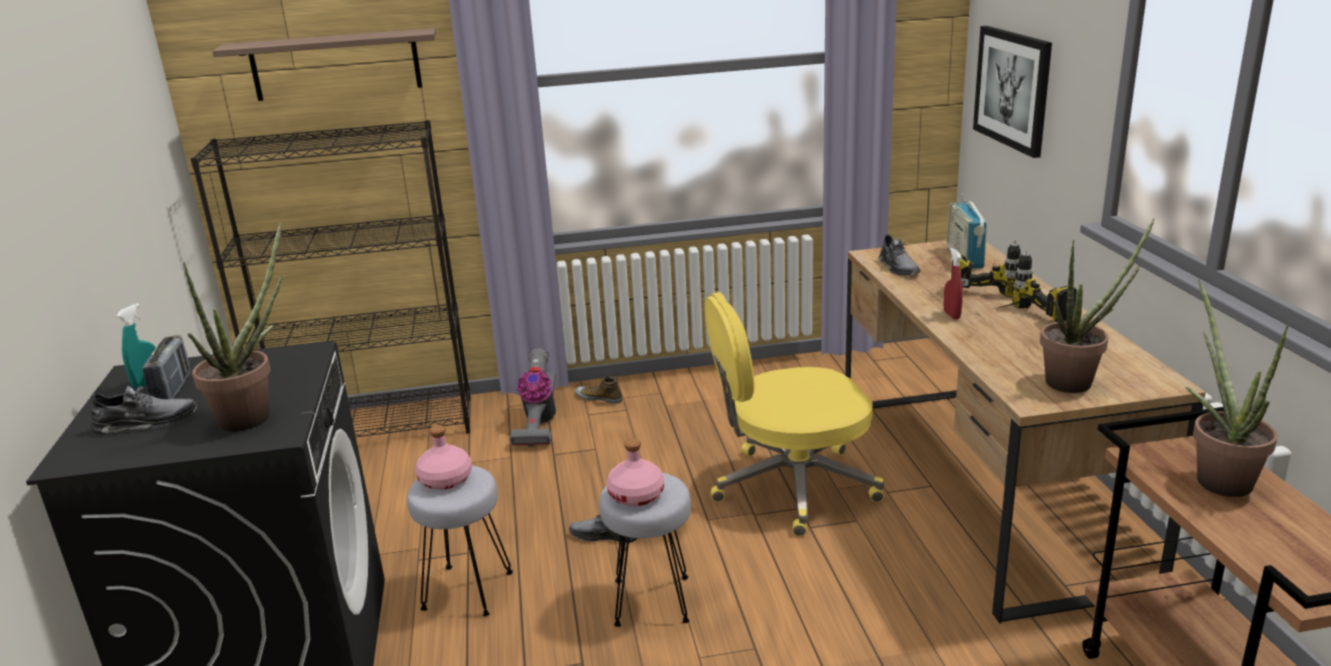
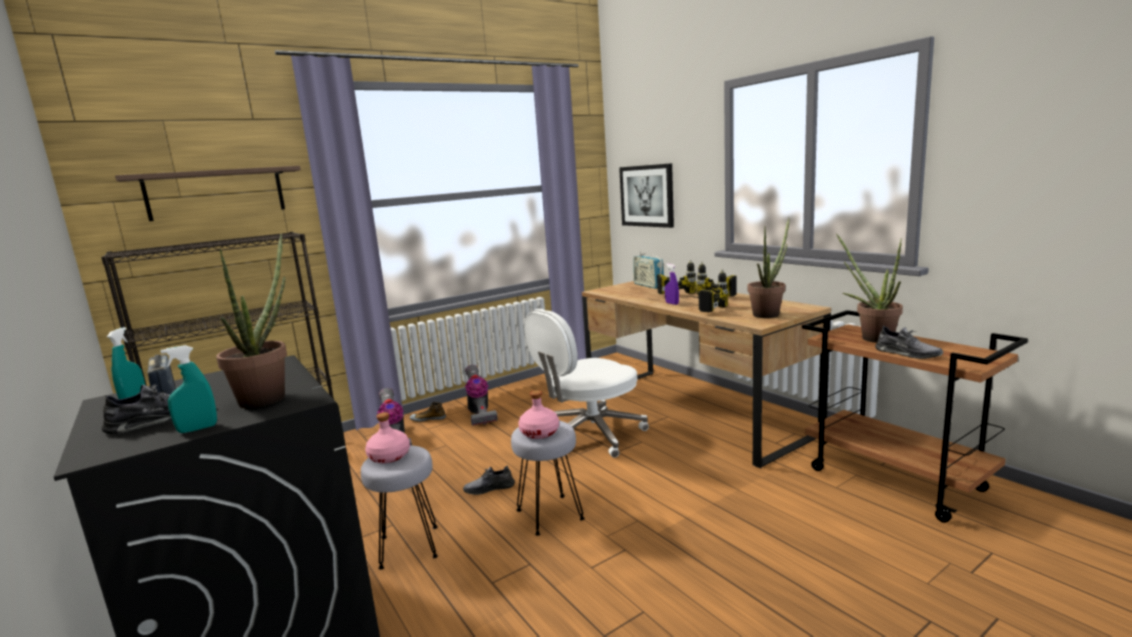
camera: 25 degrees left, 10 degrees down
yellow office chair [704,292,884,536] -> white office chair [524,309,649,458]
grey shoe [878,234,920,275] -> grey shoe moved to [875,326,943,359]
red spray bottle [944,248,963,319] -> purple spray bottle [665,264,679,305]
none -> turquoise spray bottle [161,345,217,433]
none -> vacuum cleaner [465,365,497,426]
none -> power drill [688,269,729,313]

